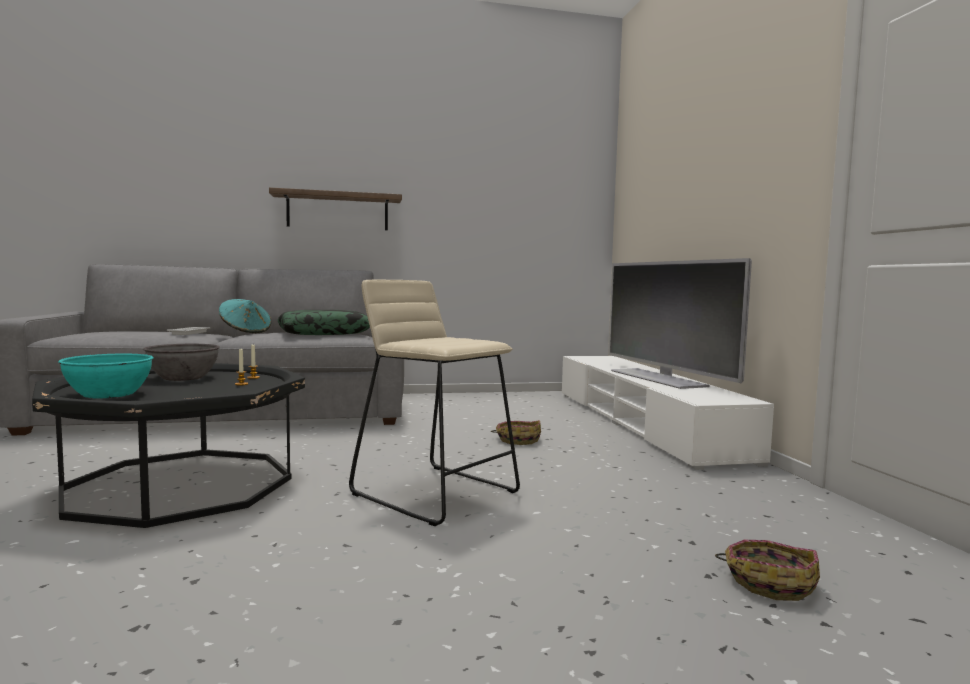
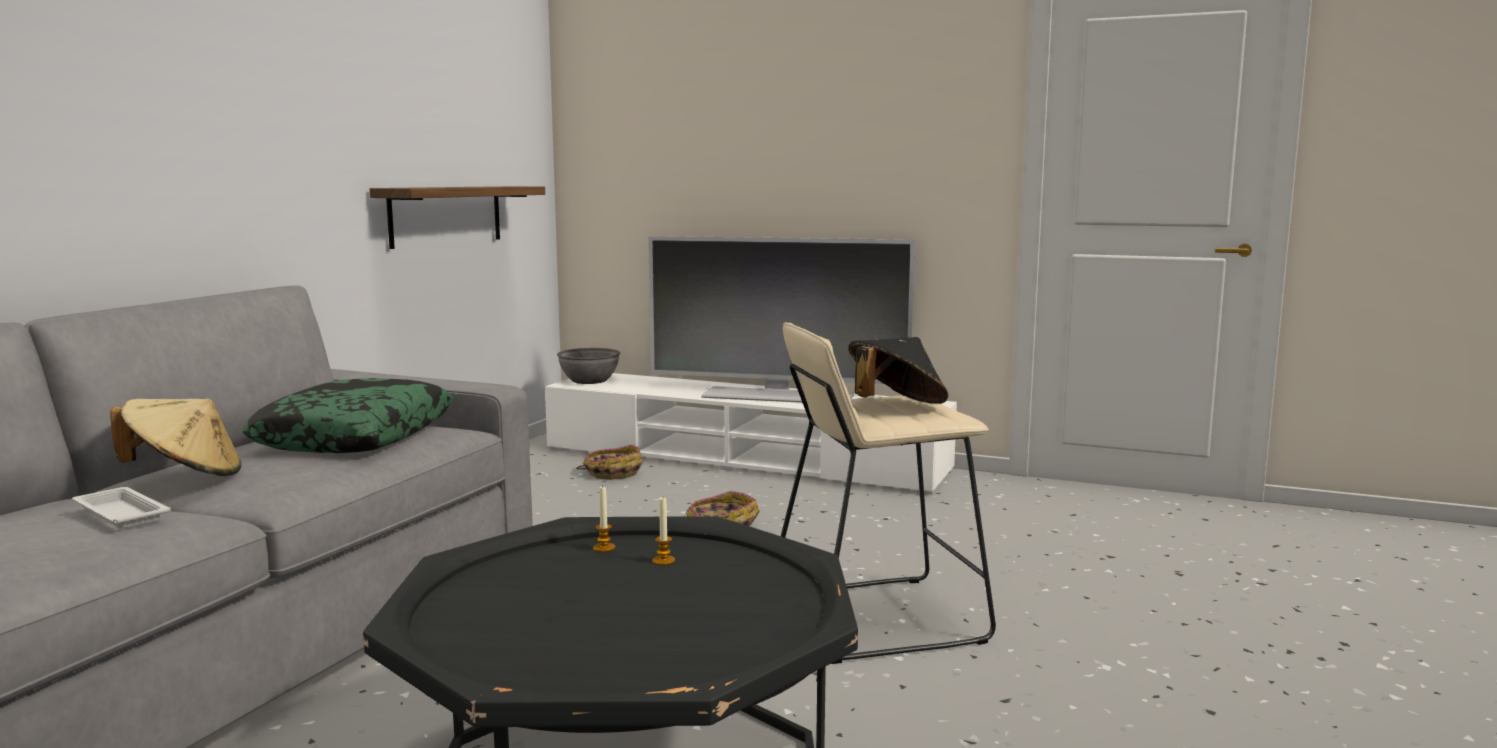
camera: 55 degrees left, 5 degrees up
turquoise bowl [58,354,154,398] -> none
grey bowl [143,344,220,381] -> grey bowl moved to [557,348,620,384]
turquoise hat [219,299,271,333] -> beige hat [110,399,242,476]
shelf [269,187,402,230] -> shelf moved to [370,186,545,249]
basket [715,540,820,601] -> basket moved to [576,445,643,480]
none -> black hat [848,337,949,404]

